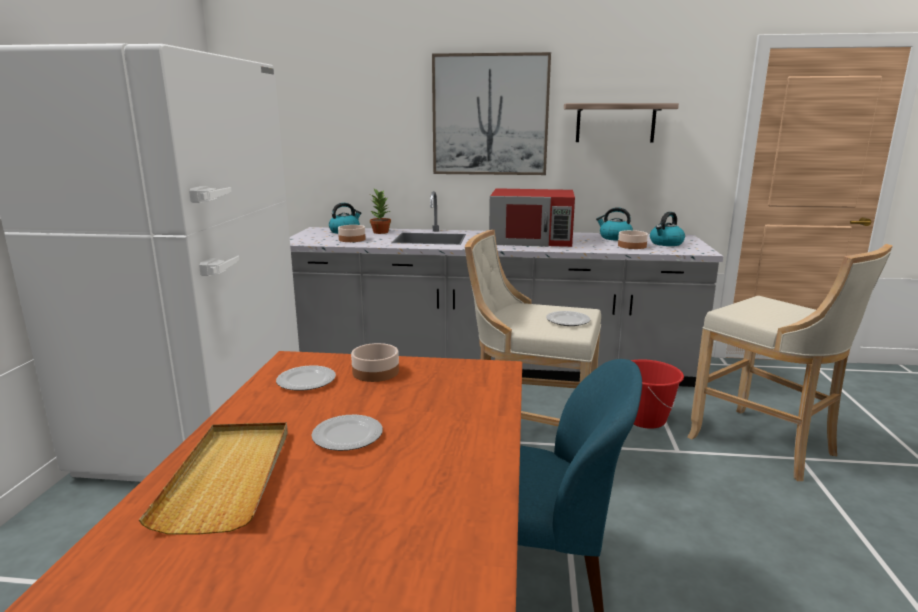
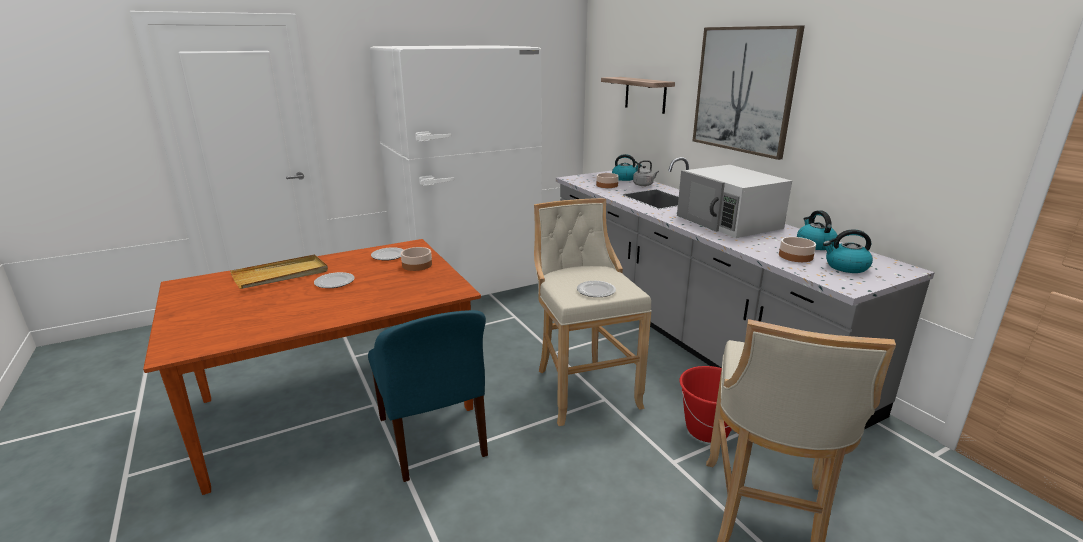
camera: 55 degrees right, 5 degrees up
potted plant [370,189,391,234] -> grey kettle [633,160,659,186]
red microwave [489,188,575,247] -> white microwave [677,165,792,238]
shelf [564,103,679,143] -> shelf moved to [601,77,675,114]

